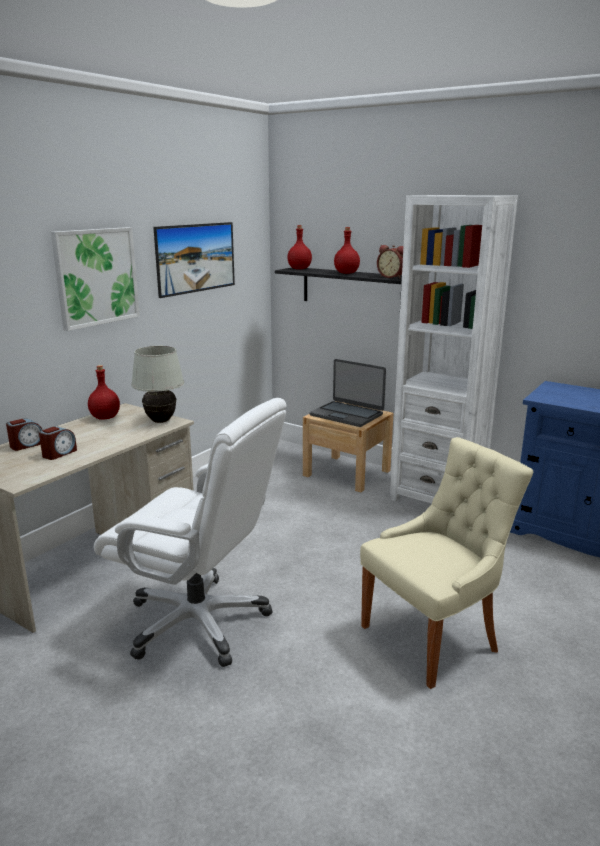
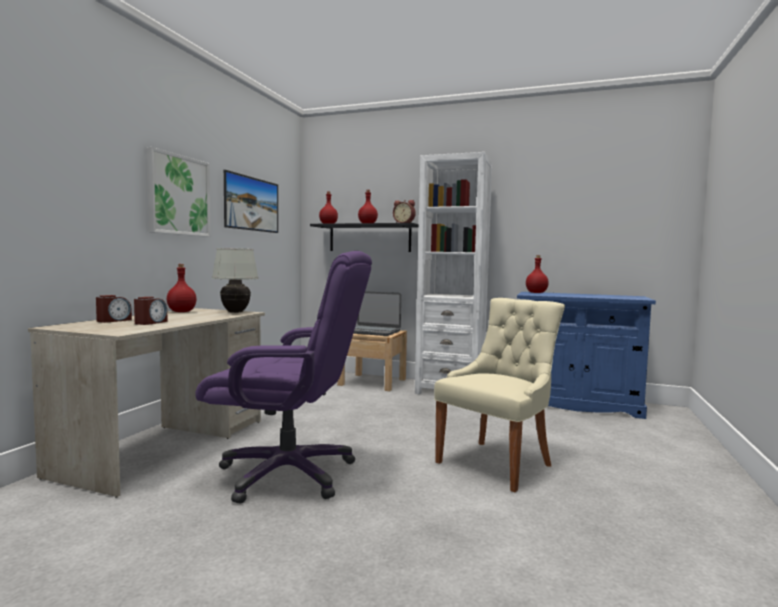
camera: 15 degrees left, 15 degrees down
white office chair [94,398,287,667] -> purple office chair [196,251,372,504]
none -> red bottle [526,255,549,293]

